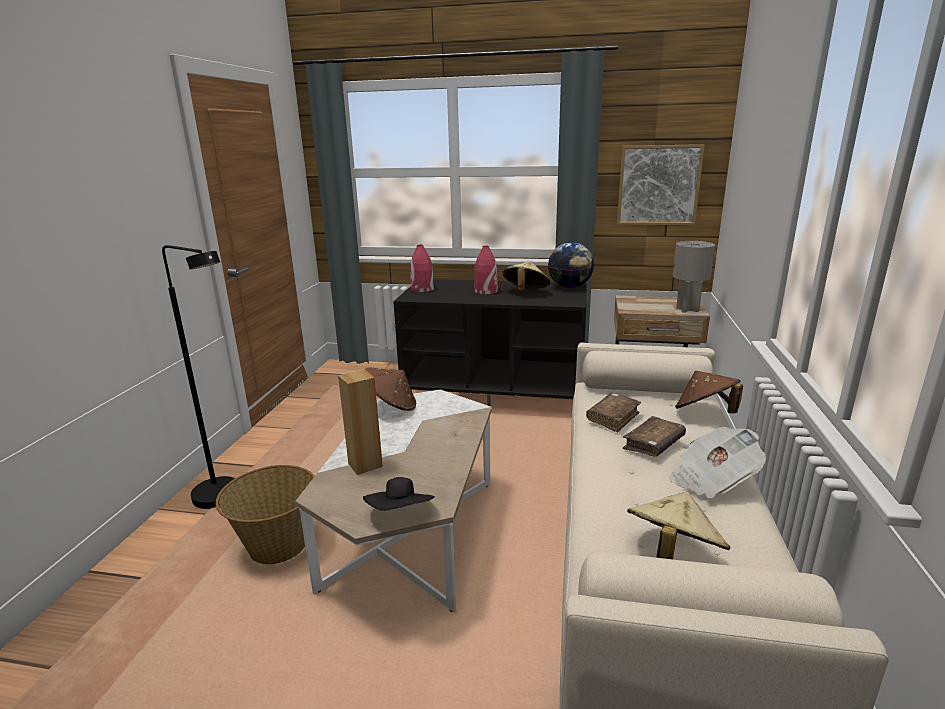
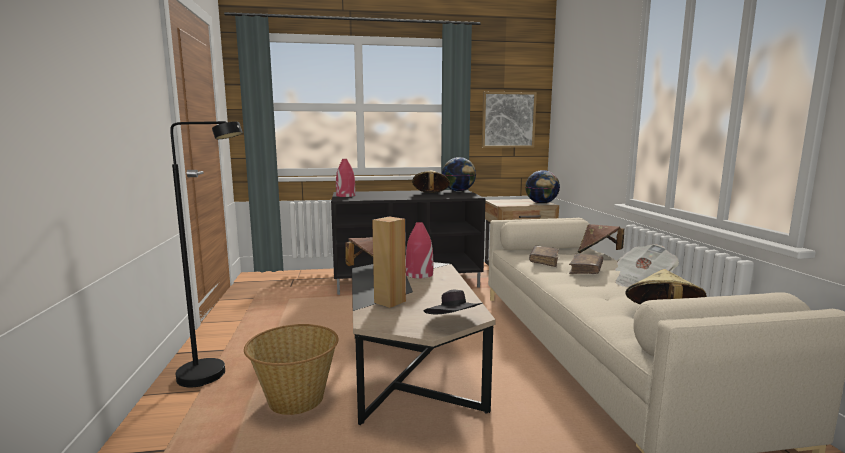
camera: 20 degrees left, 10 degrees down
white coffee table [295,390,492,612] -> black coffee table [352,262,496,425]
red vase [474,246,498,294] -> red vase moved to [406,222,433,278]
grey table lamp [673,241,715,313] -> globe [525,170,560,204]

